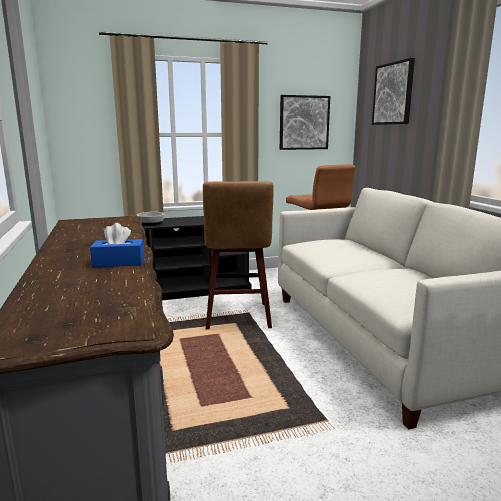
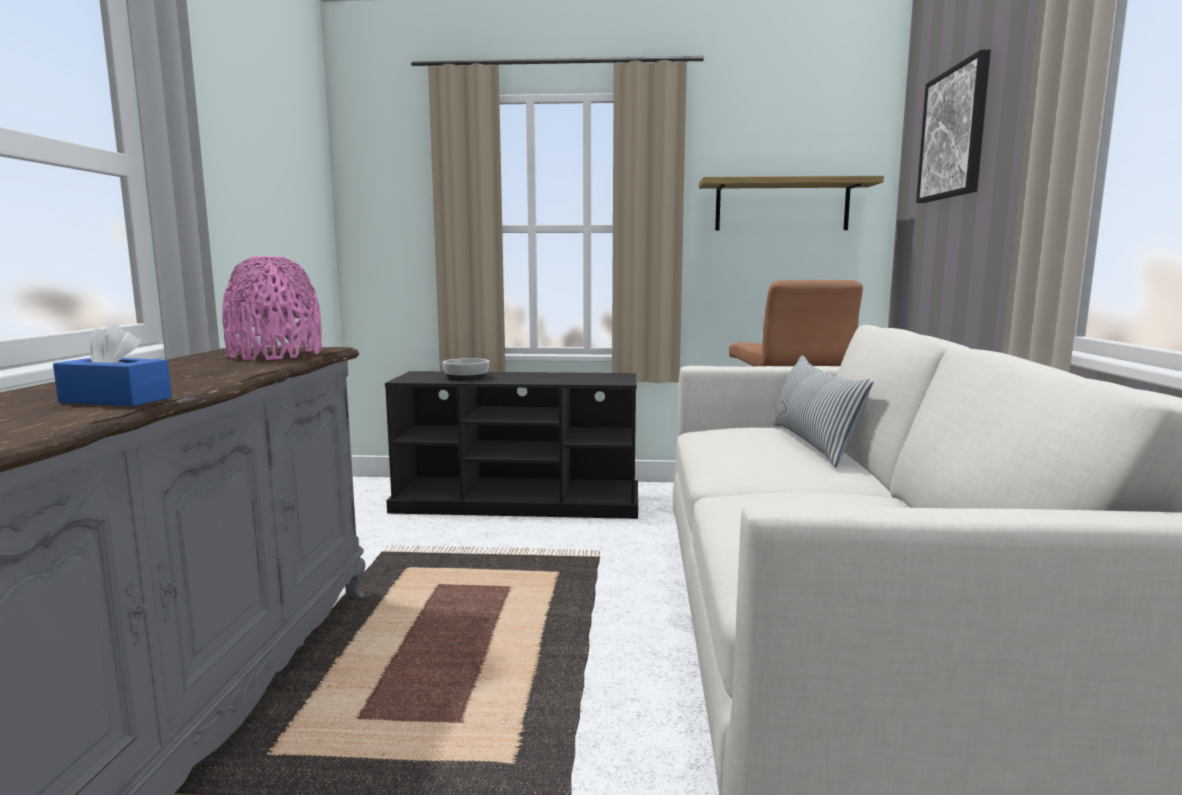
camera: 20 degrees right, 5 degrees down
brown stool [203,181,274,330] -> none
picture [280,95,330,150] -> shelf [699,176,884,231]
none -> pink vase [222,256,322,360]
none -> pillow [773,356,874,467]

